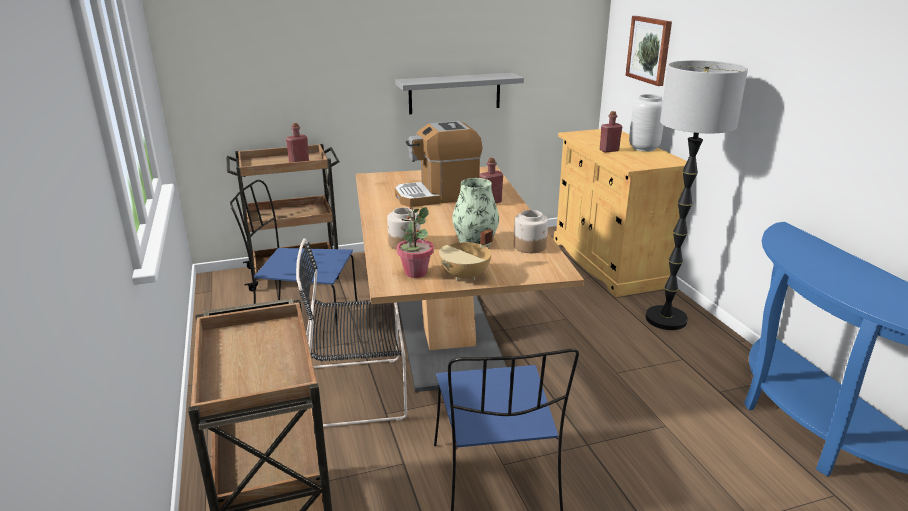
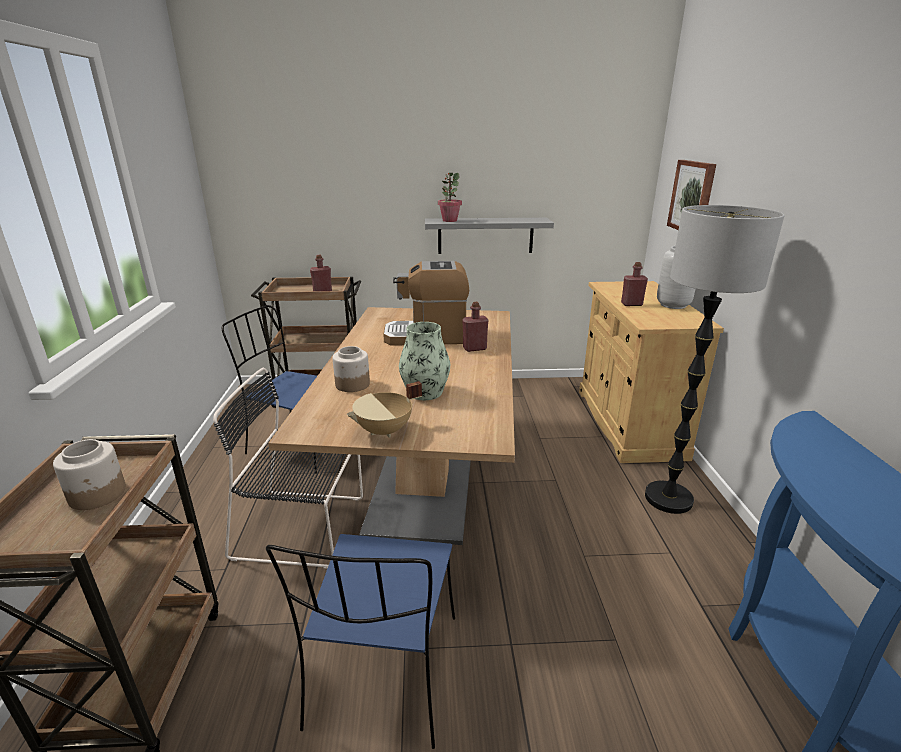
camera: 15 degrees right, 0 degrees up
potted plant [397,206,434,278] -> potted plant moved to [438,173,462,222]
jar [514,210,548,253] -> jar moved to [53,439,126,510]

